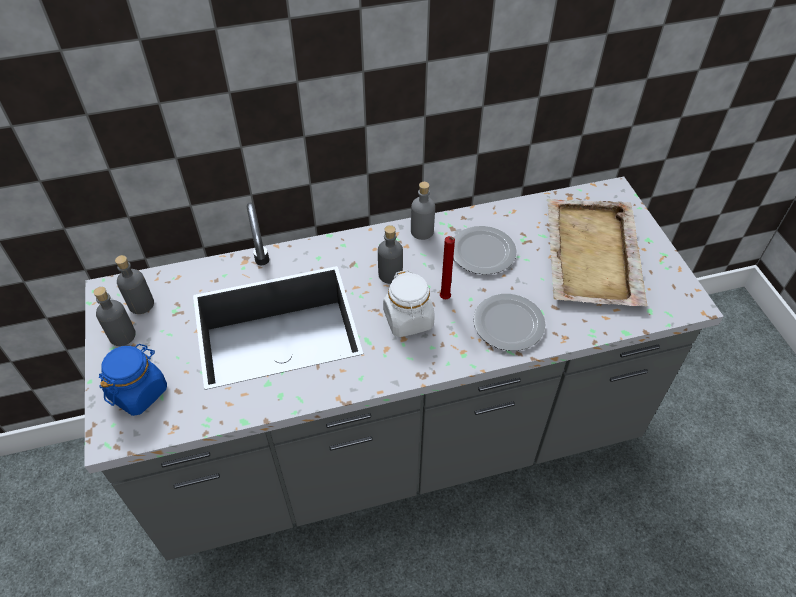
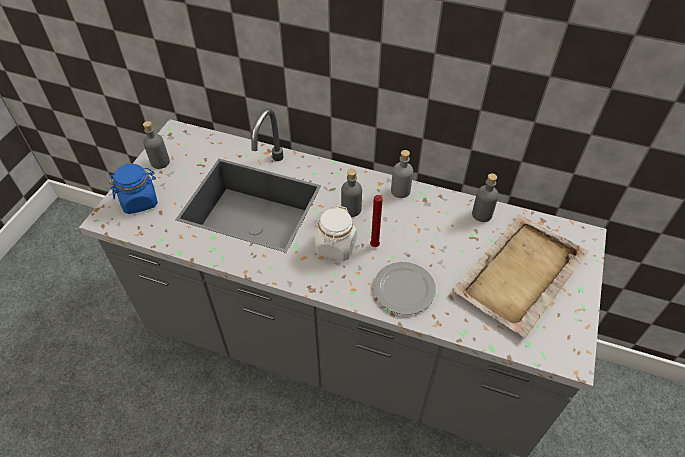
camera: 35 degrees right, 0 degrees up
grey bottle [115,255,154,314] -> grey bottle moved to [472,173,499,222]
plate [453,226,517,275] -> none

